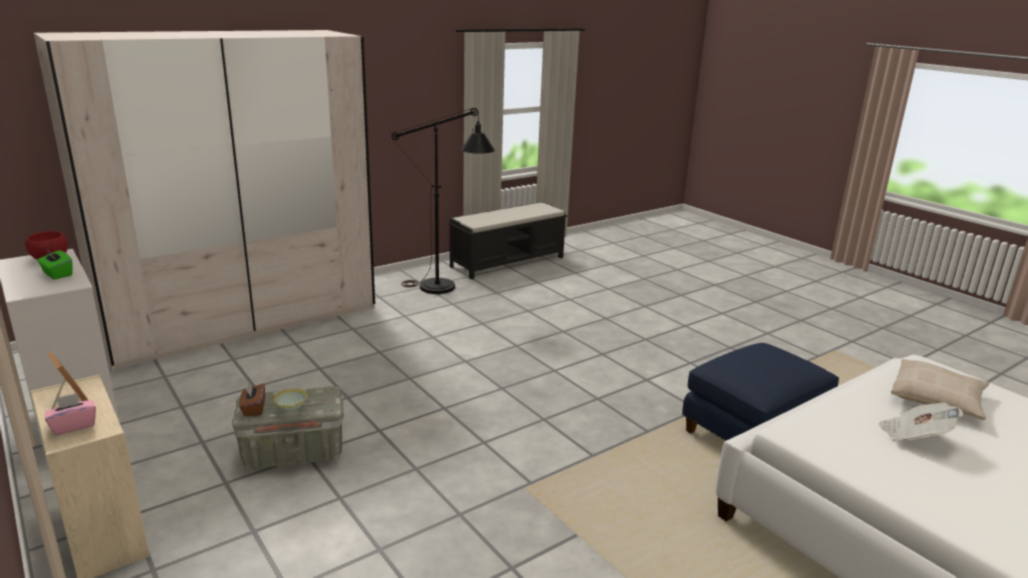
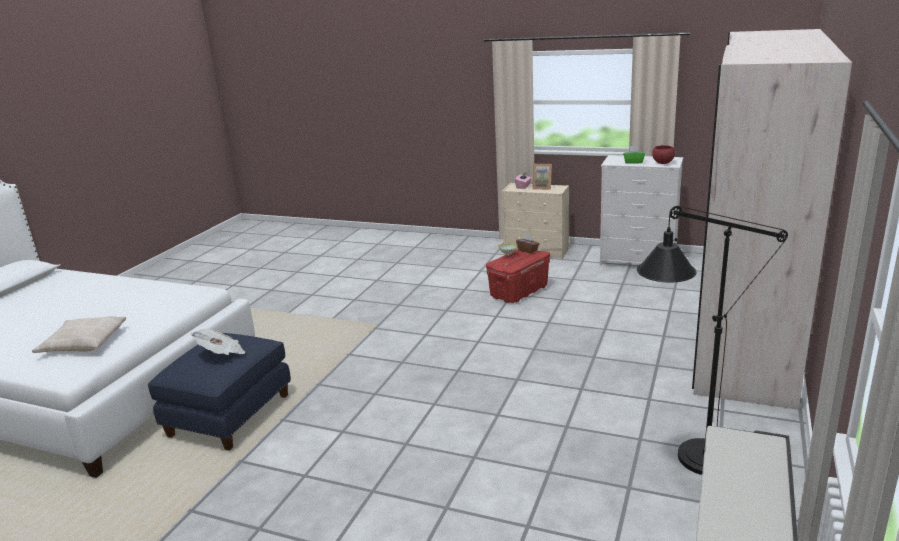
camera: 150 degrees right, 0 degrees up
grey storage box [232,386,344,470] -> red storage box [486,249,550,303]
newspaper [879,402,963,441] -> newspaper moved to [190,329,245,355]

